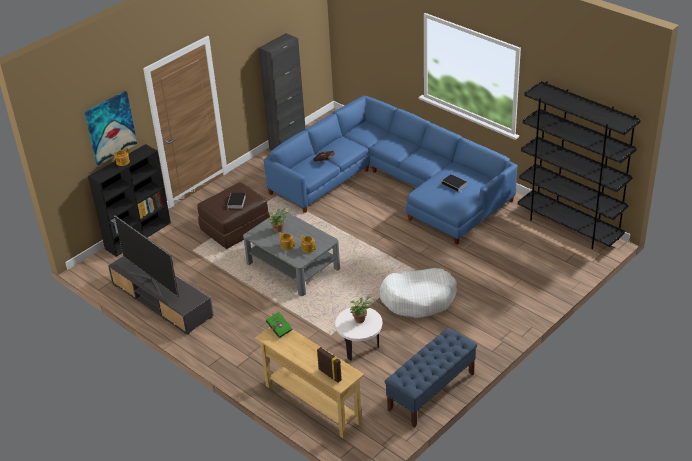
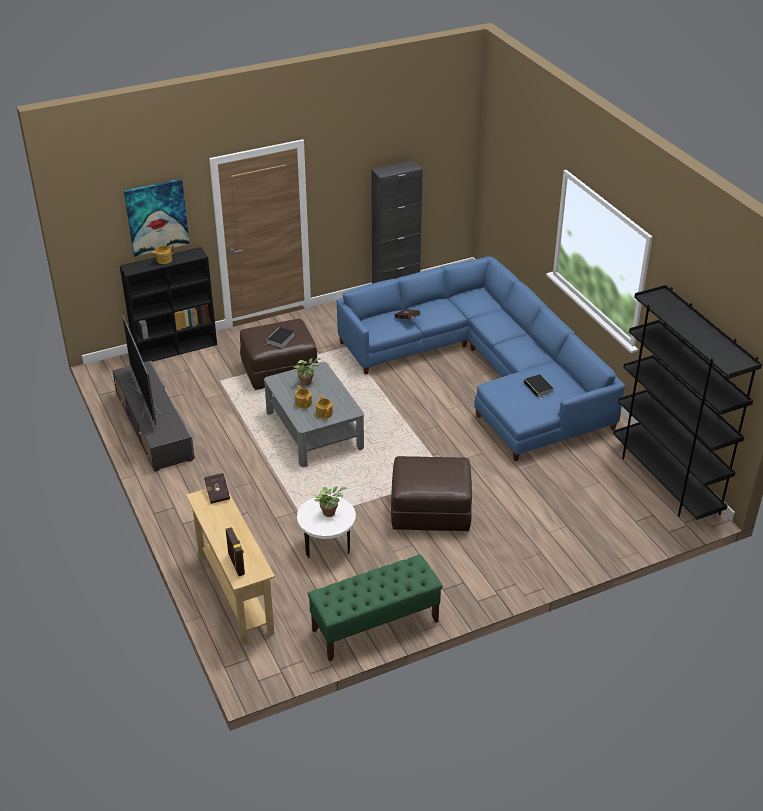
camera: 20 degrees right, 0 degrees up
green book [266,312,292,338] -> red book [204,472,230,504]
white dog bed [380,268,457,318] -> brown ottoman [391,456,472,531]
blue bench [385,328,477,428] -> green bench [308,554,443,661]

